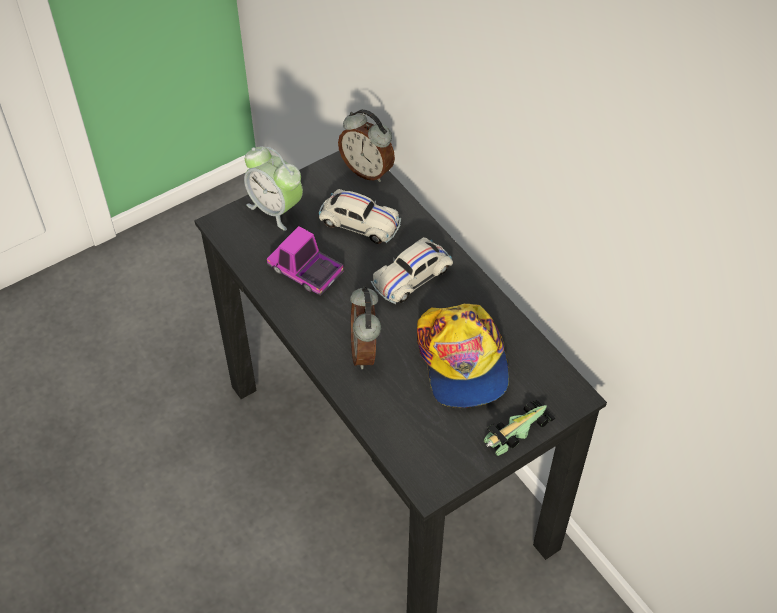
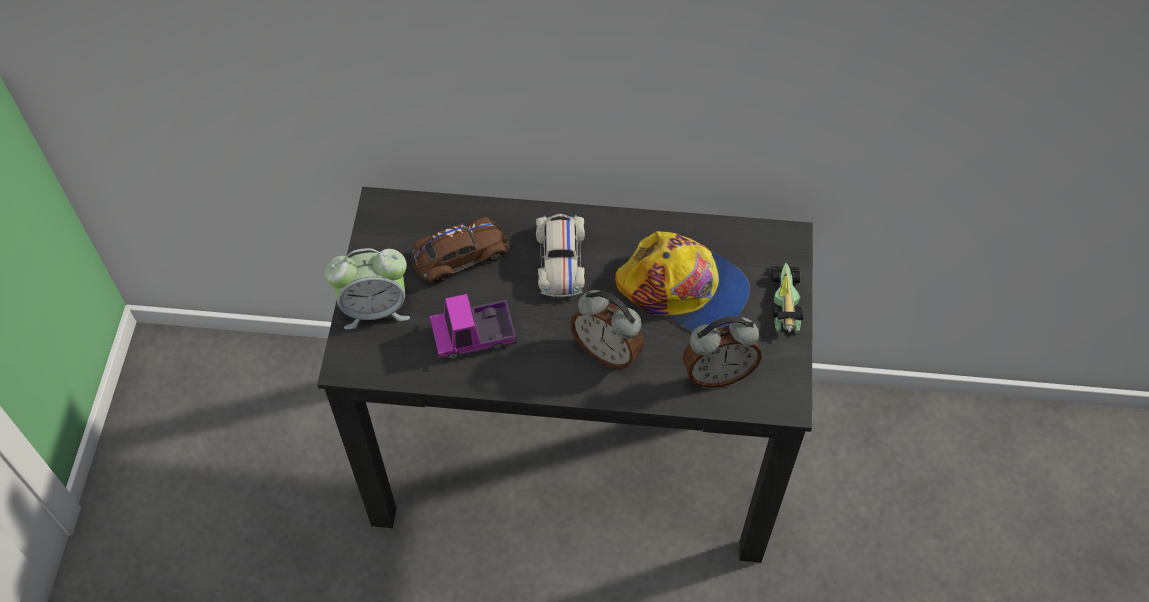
camera: 50 degrees left, 5 degrees up
white toy car [319,189,401,244] -> brown toy car [412,217,509,283]
alarm clock [338,109,395,182] -> alarm clock moved to [683,316,762,388]

